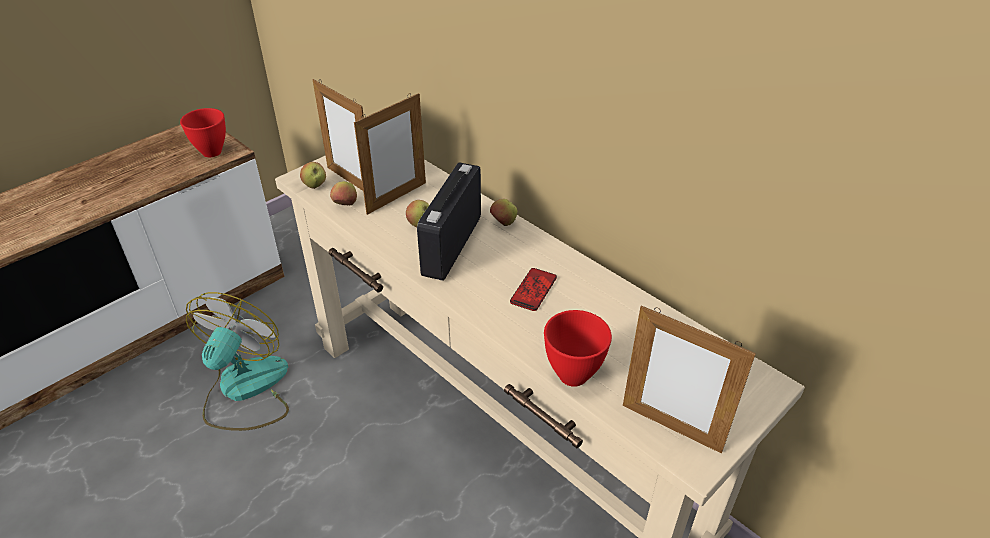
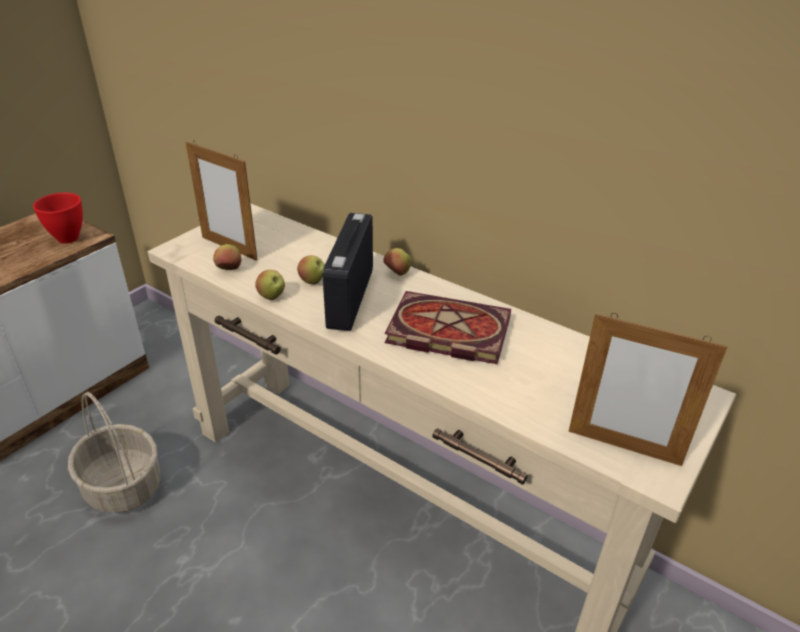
camera: 10 degrees left, 5 degrees down
fan [186,292,289,431] -> basket [68,392,161,513]
apple [300,162,326,189] -> apple moved to [255,270,285,300]
picture frame [354,93,426,215] -> none
phone [510,268,557,311] -> book [385,291,511,364]
red bowl [544,310,612,387] -> none

